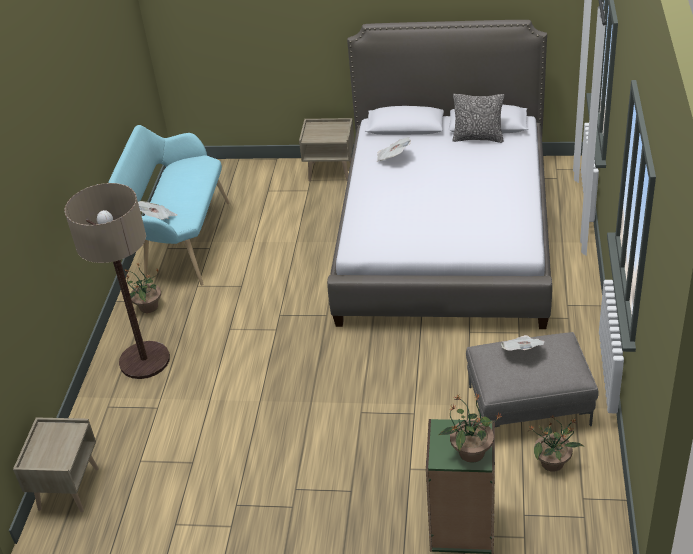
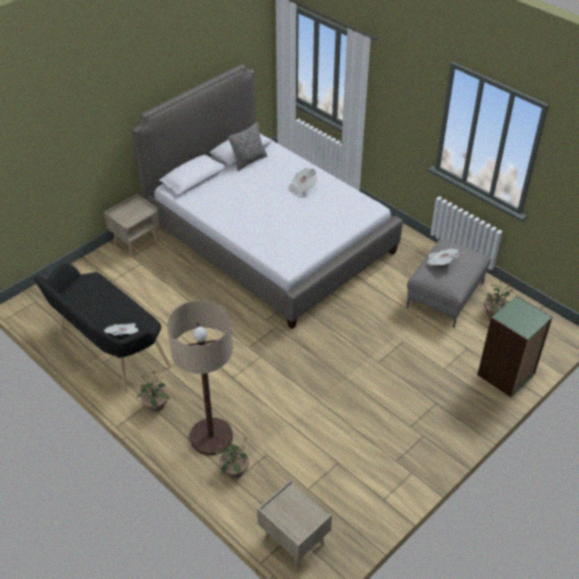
camera: 55 degrees left, 5 degrees up
turquoise bench [109,125,230,286] -> black bench [34,263,171,394]
newspaper [377,137,411,162] -> newspaper moved to [287,168,317,195]
potted plant [438,393,502,462] -> potted plant moved to [216,436,249,478]

